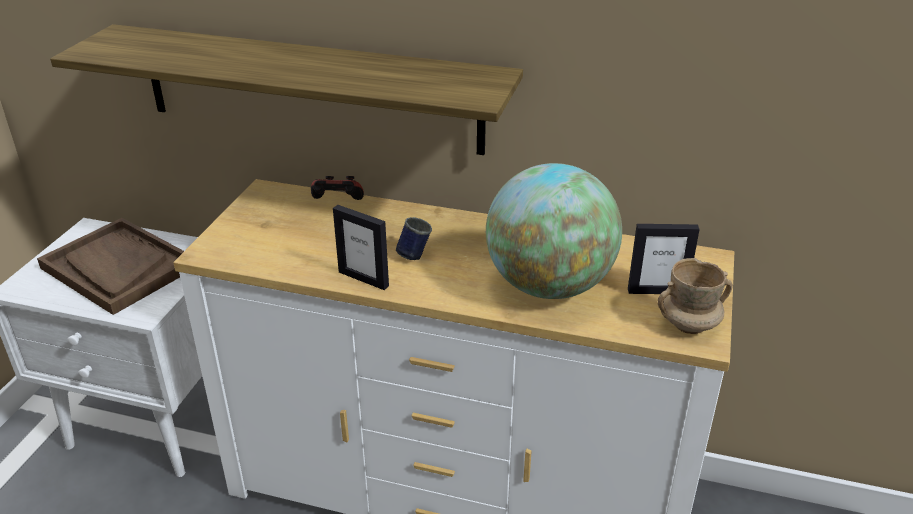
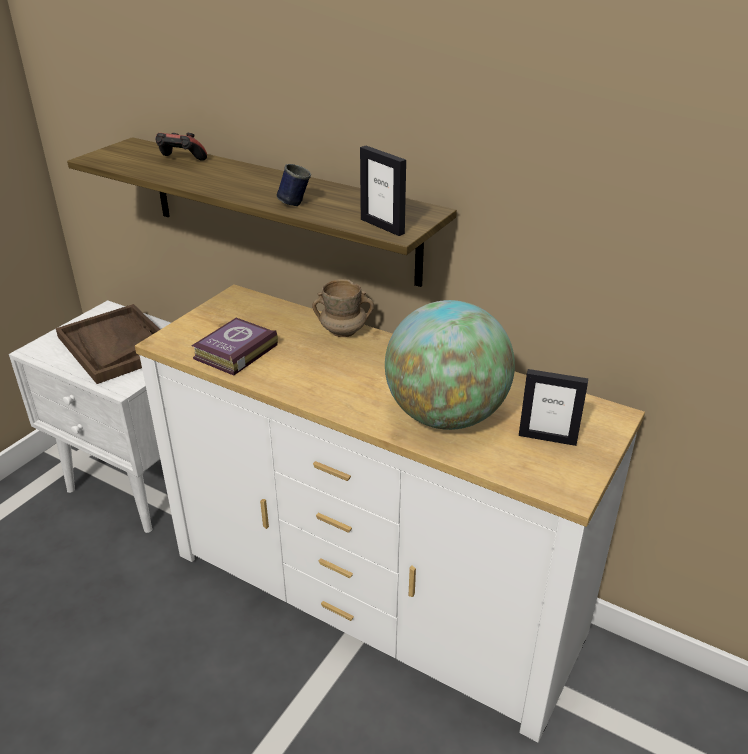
camera: 15 degrees right, 0 degrees up
game controller [311,176,364,200] -> game controller moved to [155,133,207,161]
picture frame [333,205,389,290] -> picture frame moved to [360,146,406,236]
blue mug [396,217,432,260] -> blue mug moved to [277,164,311,206]
beige mug [658,258,733,334] -> beige mug moved to [312,279,374,337]
none -> book [191,318,278,376]

